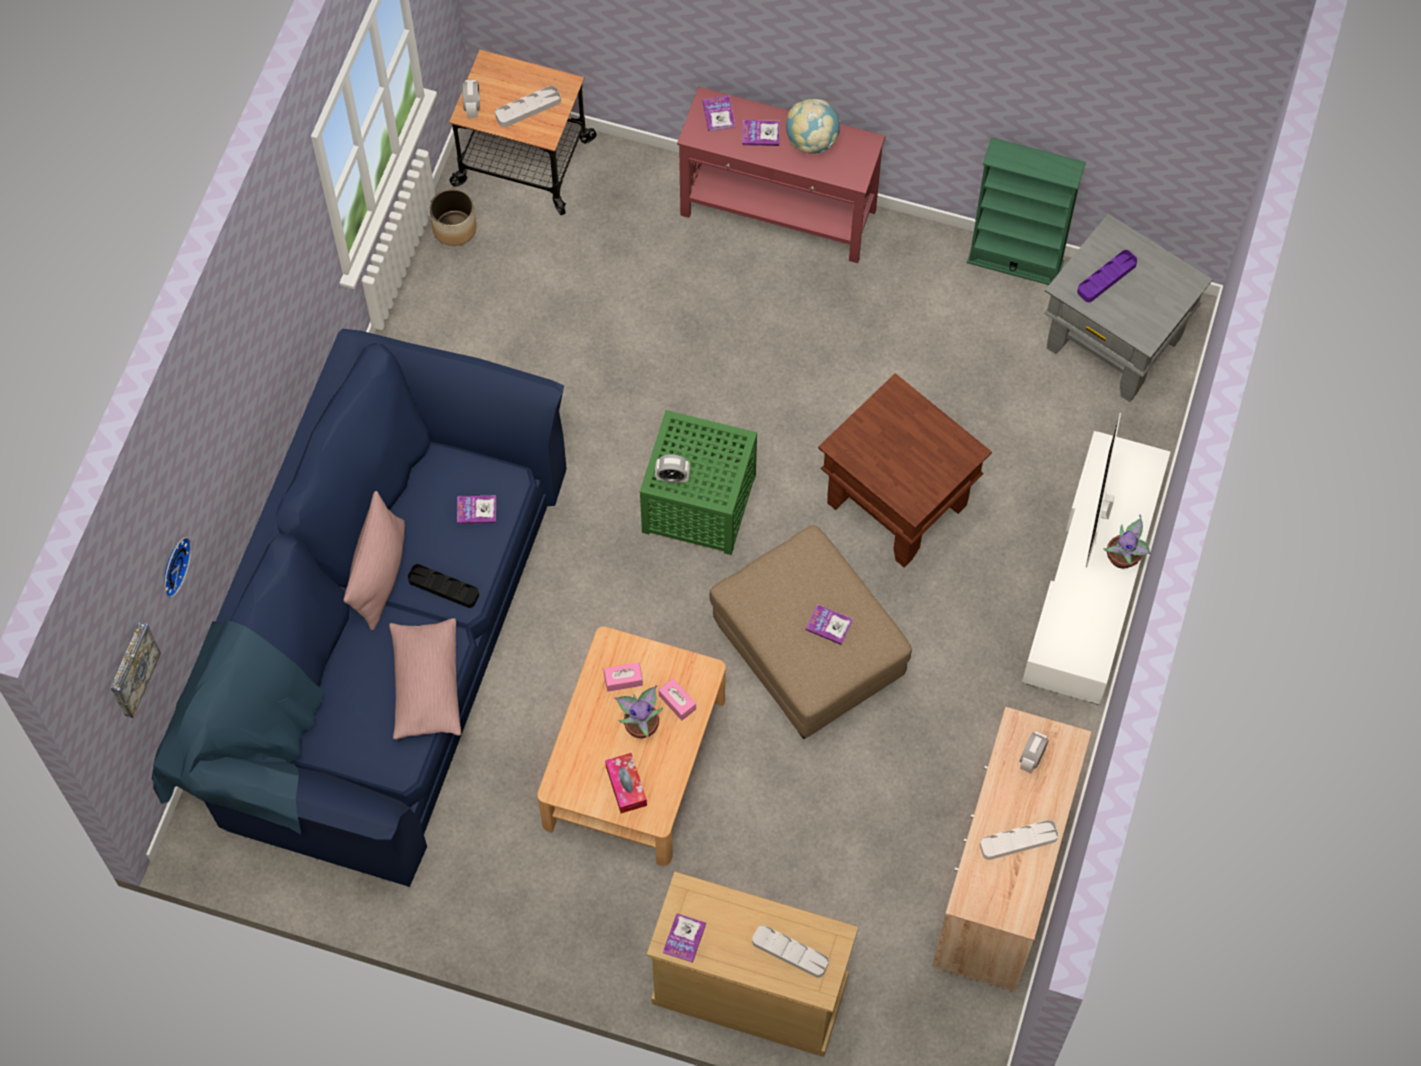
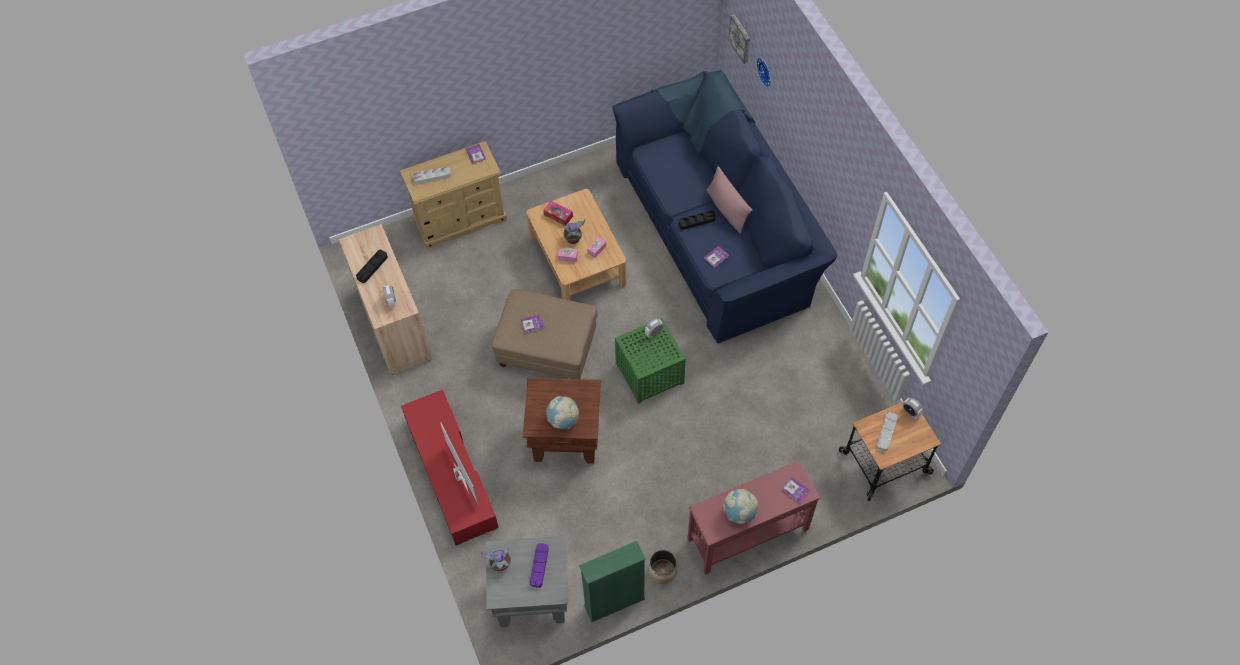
camera: 140 degrees right, 5 degrees down
pink pillow [389,618,461,739] -> none
planter [430,189,477,246] -> planter moved to [649,550,677,584]
book [742,120,780,146] -> none
white tray [980,820,1058,860] -> black tray [356,250,388,283]
white tv stand [1022,431,1170,705] -> red tv stand [401,390,499,546]
potted plant [1103,515,1151,569] -> potted plant moved to [481,547,511,571]
none -> globe [546,396,579,429]

